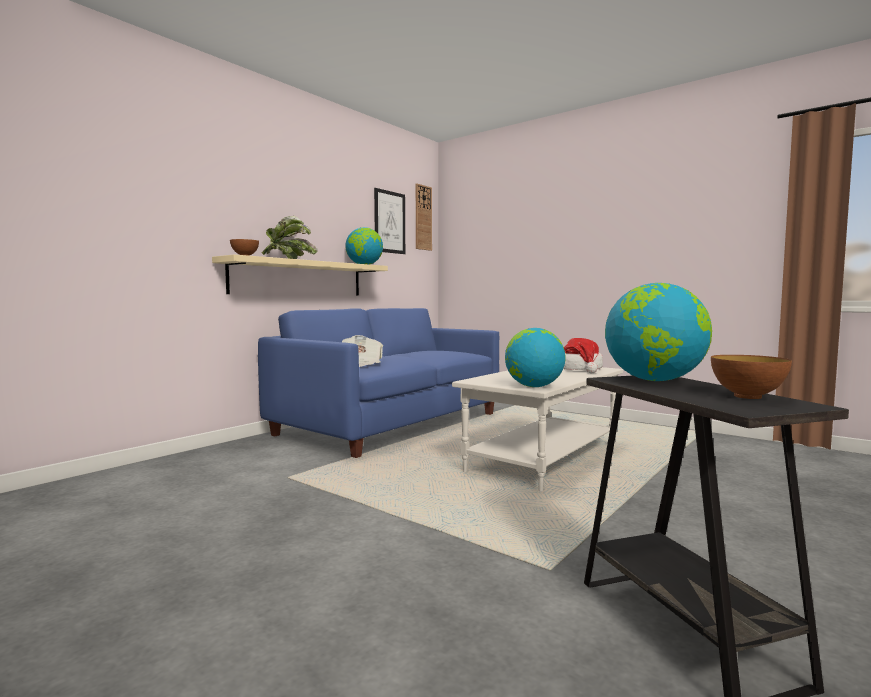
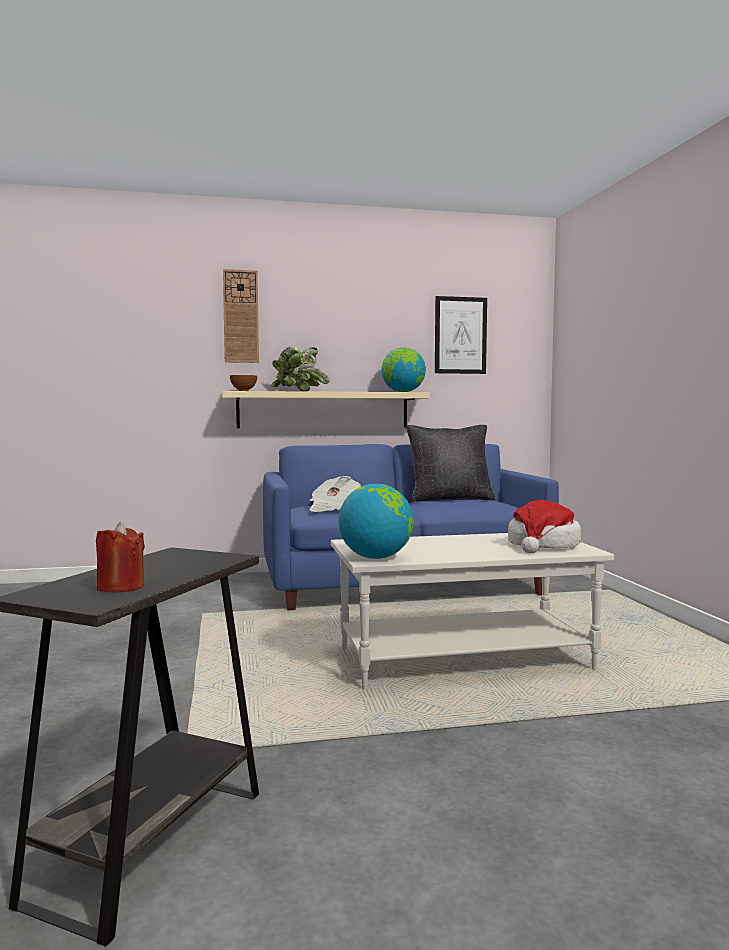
camera: 40 degrees right, 0 degrees up
wall clock [416,184,432,251] -> wall clock moved to [223,269,259,363]
globe [605,283,712,381] -> none
bowl [711,355,792,399] -> red candle [96,522,145,593]
none -> black pillow [406,425,495,502]

